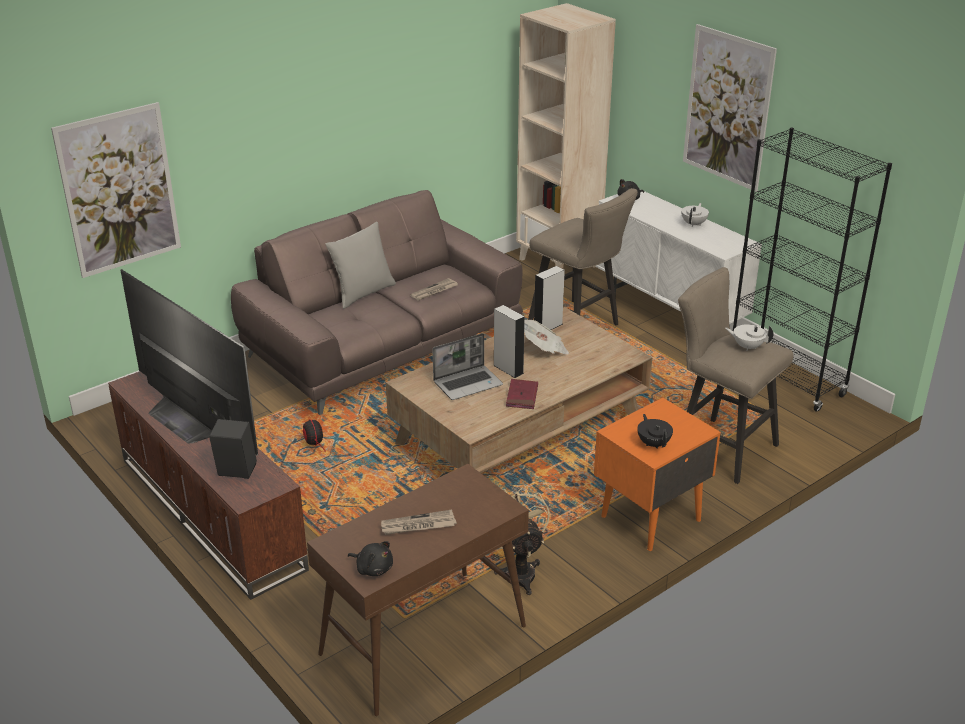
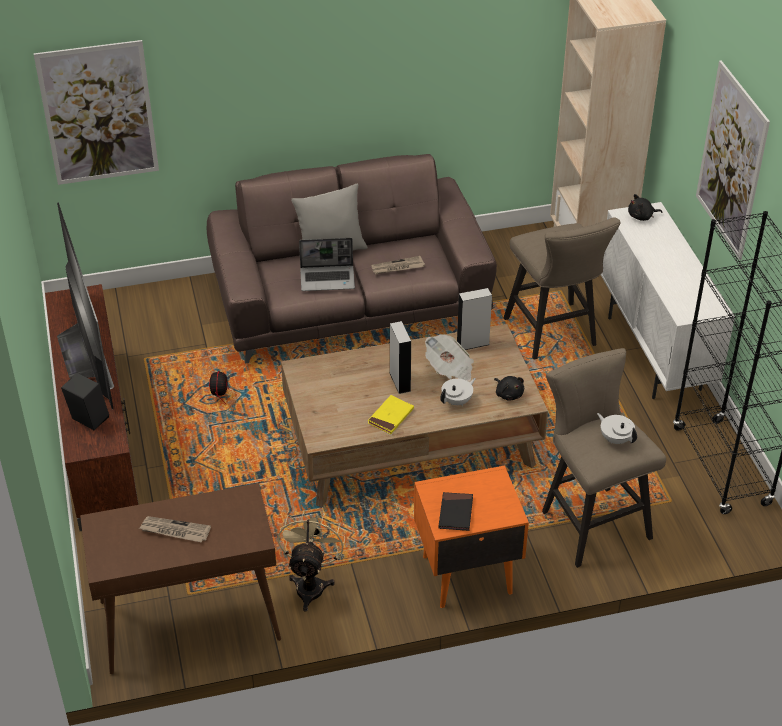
camera: 25 degrees right, 10 degrees up
black plush toy [348,541,393,576] -> black plush toy moved to [494,376,524,401]
laptop [433,333,503,400] -> laptop moved to [299,238,355,291]
red book [506,379,538,409] -> yellow book [368,395,414,434]
black teapot [637,414,673,449] -> black book [439,492,473,531]
white teapot [681,203,709,227] -> white teapot moved to [440,378,476,406]

